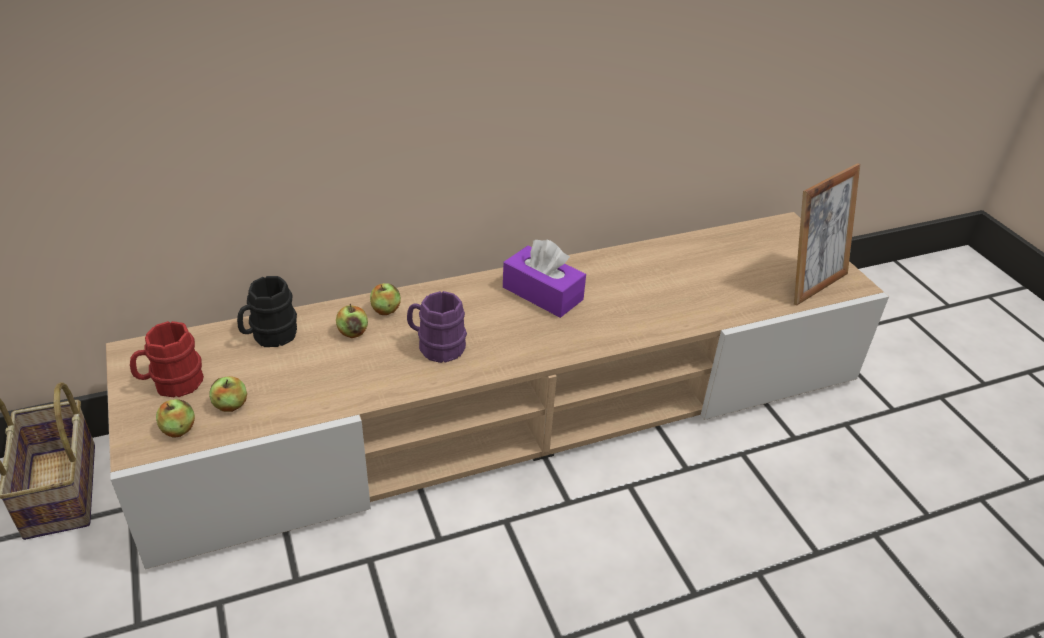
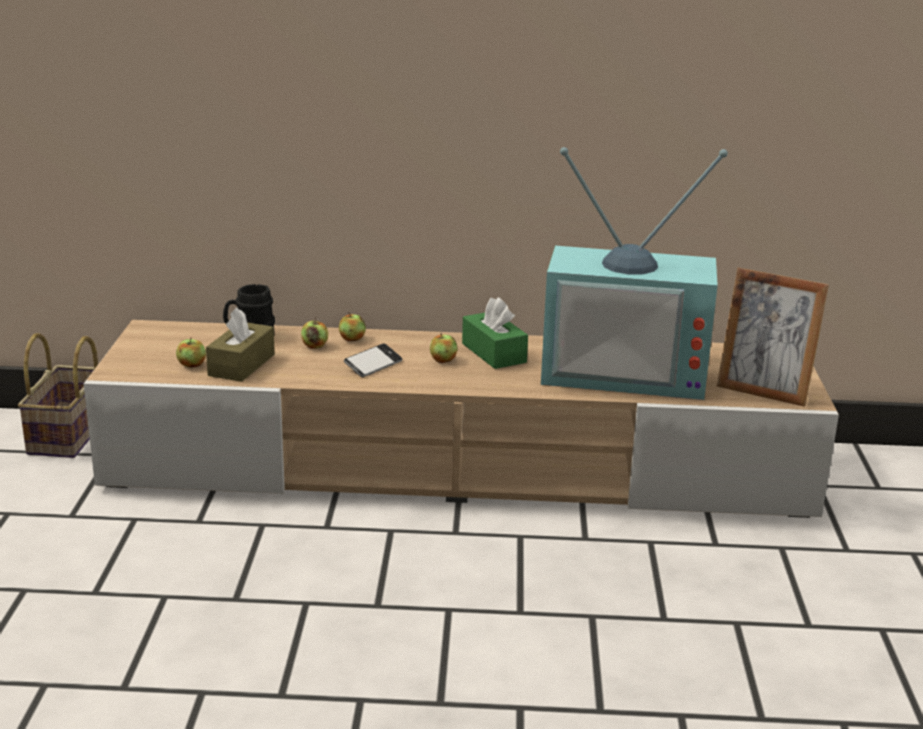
camera: 25 degrees right, 15 degrees down
red mug [130,321,204,397] -> none
apple [156,399,195,437] -> apple moved to [430,334,457,363]
purple mug [407,291,467,363] -> phone [344,343,402,377]
purple tissue box [503,239,586,318] -> green tissue box [462,297,528,369]
picture frame [794,163,860,306] -> picture frame turned 45 degrees clockwise [717,268,829,407]
none -> brown tissue box [206,307,275,382]
none -> television [541,147,728,400]

